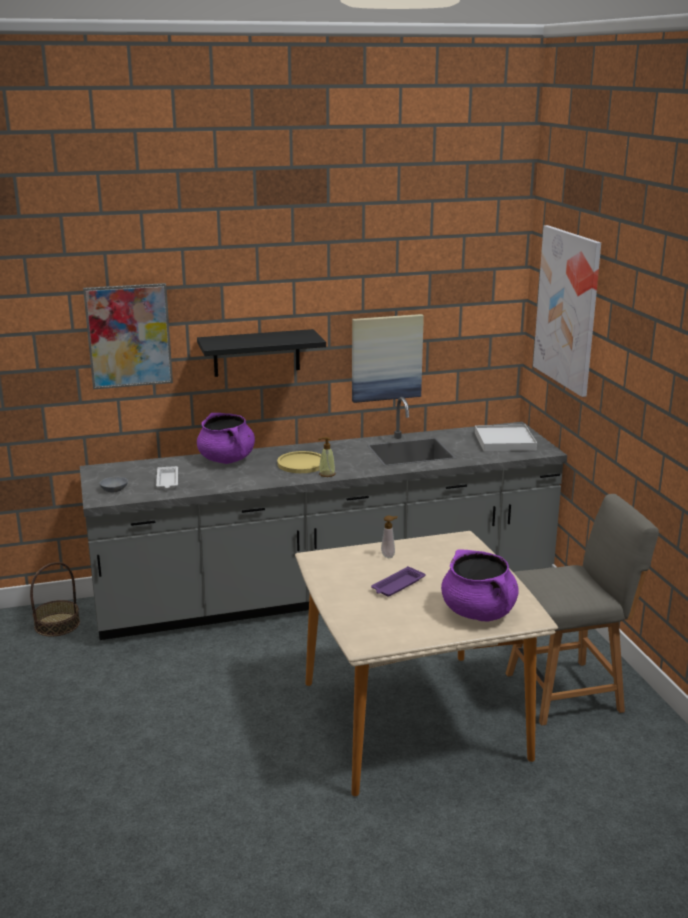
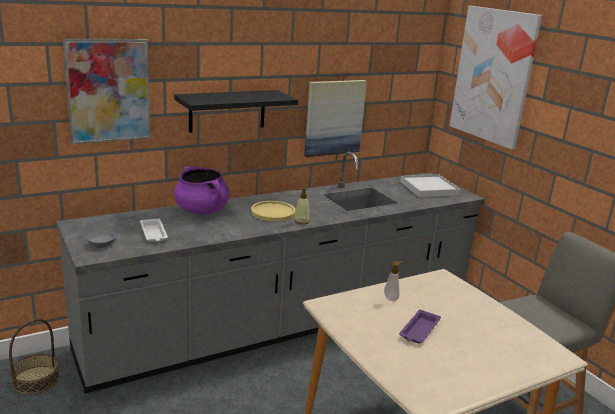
camera: 15 degrees left, 0 degrees up
purple cooking pot [441,549,519,622] -> none

